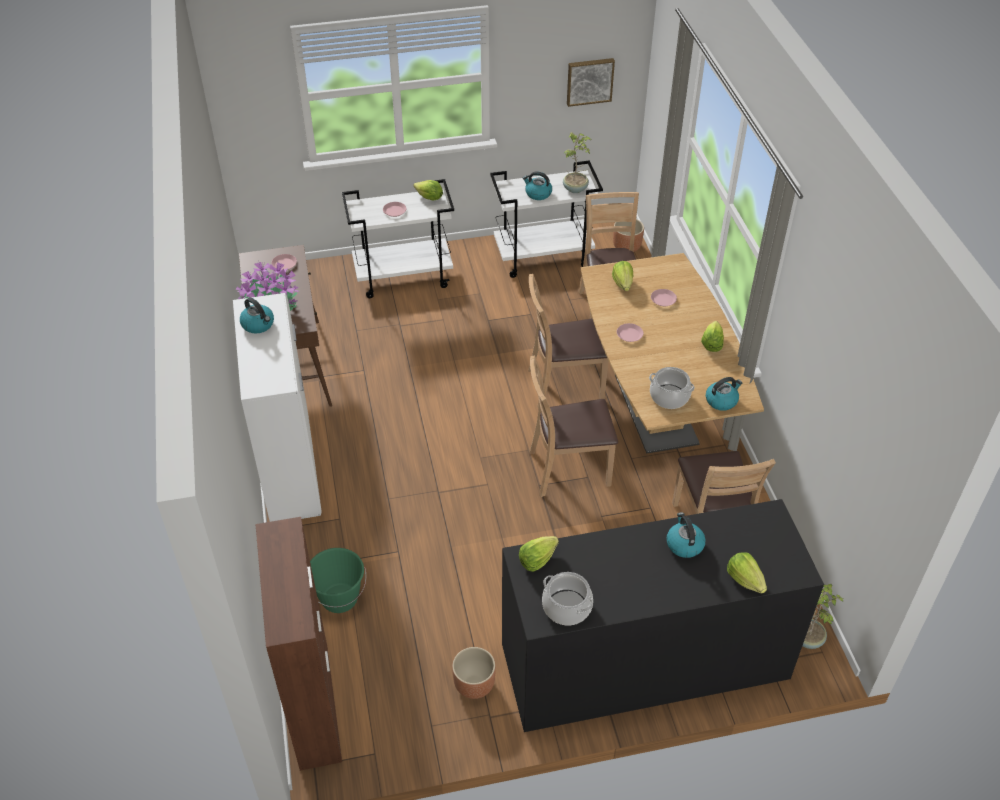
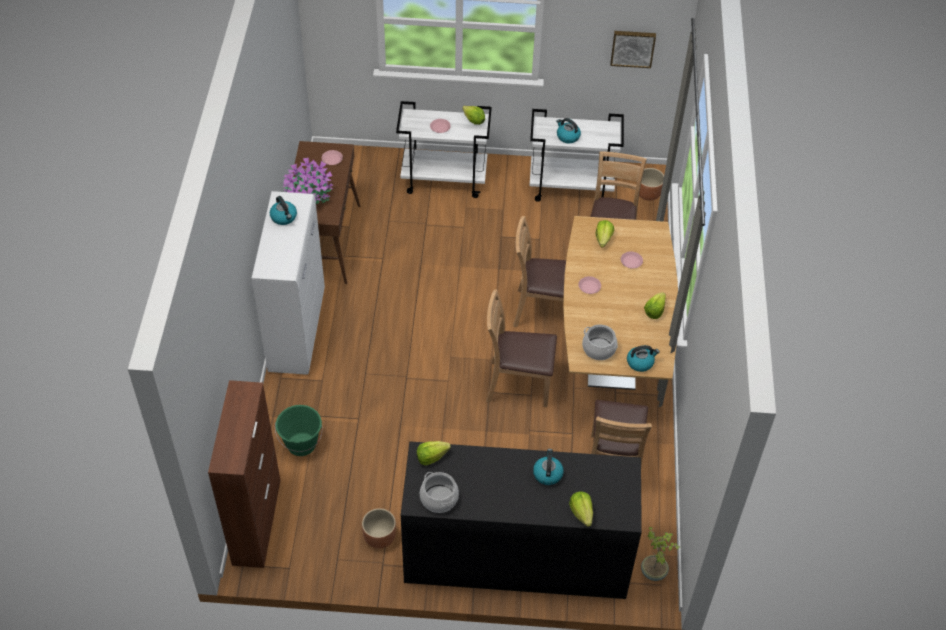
camera: 15 degrees right, 5 degrees up
potted plant [563,132,592,193] -> none

